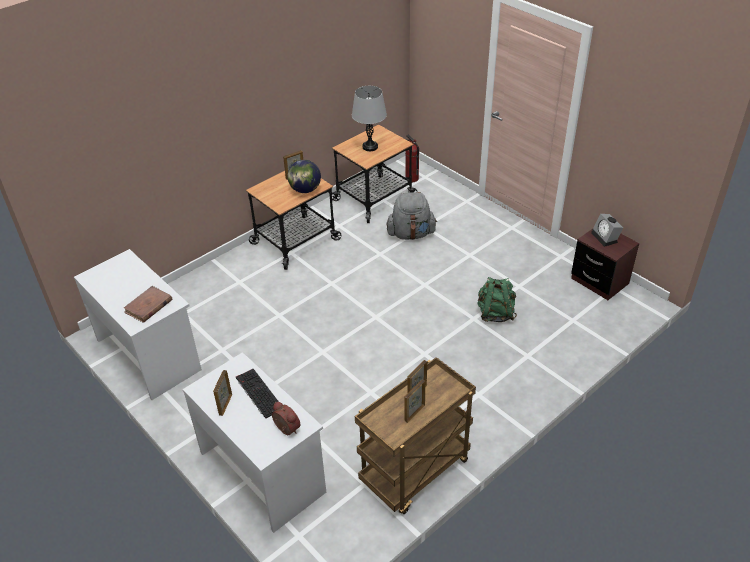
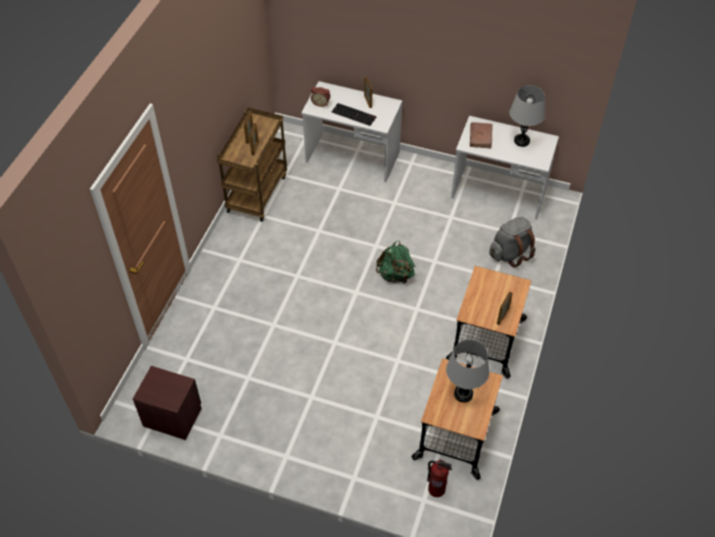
camera: 150 degrees right, 10 degrees up
globe [287,160,321,193] -> none
grey backpack [387,192,437,240] -> grey backpack moved to [489,217,536,268]
green backpack [477,277,517,322] -> green backpack moved to [376,240,415,283]
alarm clock [591,214,623,247] -> none
none -> grey table lamp [510,85,545,147]

